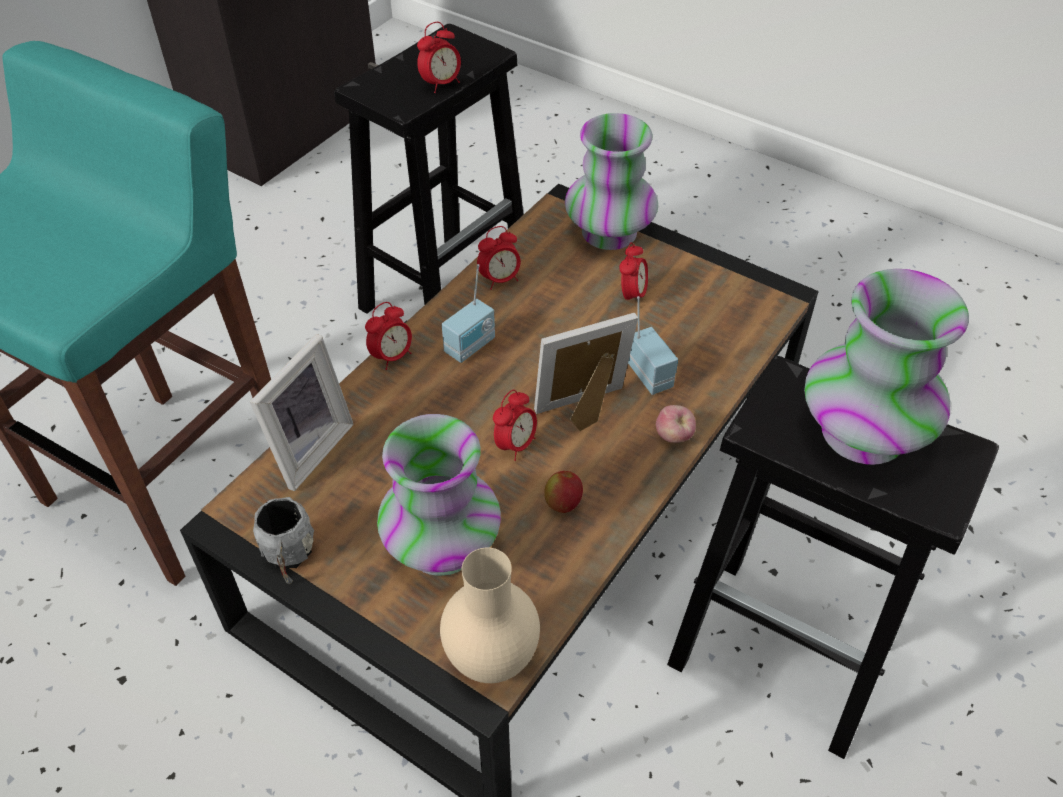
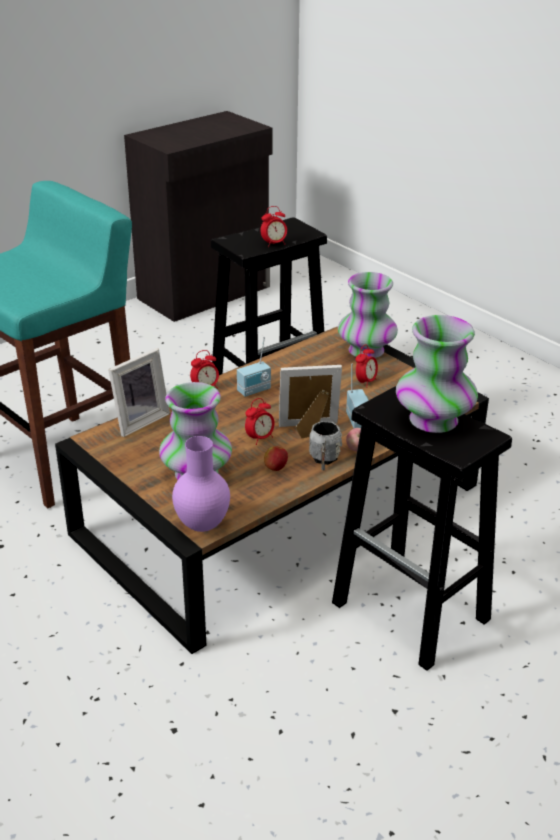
camera: 15 degrees right, 15 degrees down
grey mug [253,497,314,584] -> grey mug moved to [309,421,342,471]
beige vase [440,548,540,683] -> purple vase [172,436,230,532]
alarm clock [477,226,521,290] -> none

